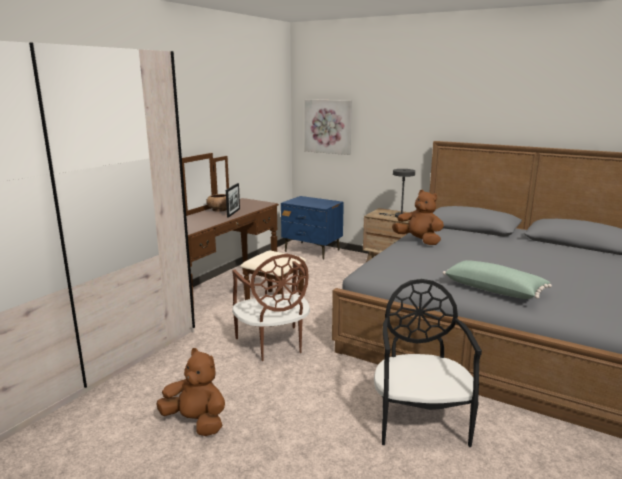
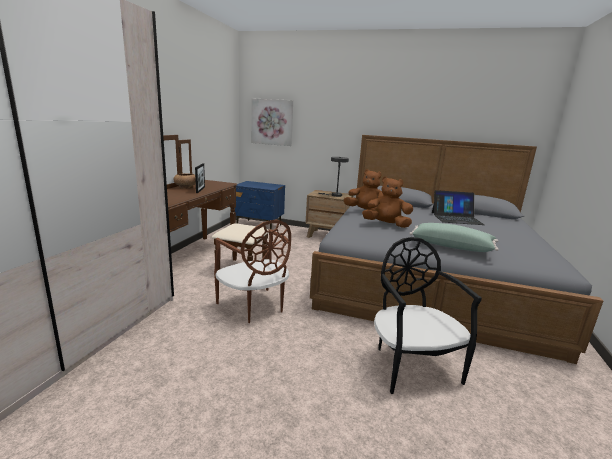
camera: 15 degrees left, 0 degrees up
brown plush toy [157,348,225,436] -> brown plush toy moved to [362,177,413,228]
none -> laptop [432,190,485,225]

